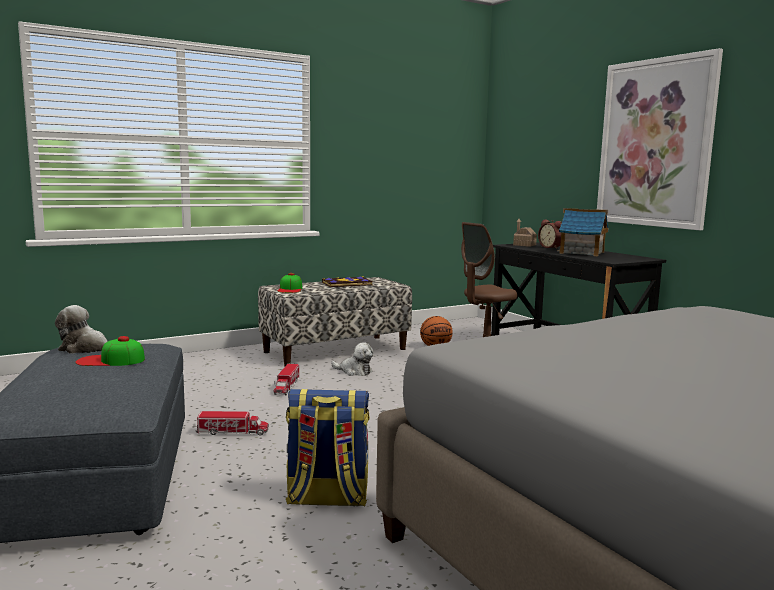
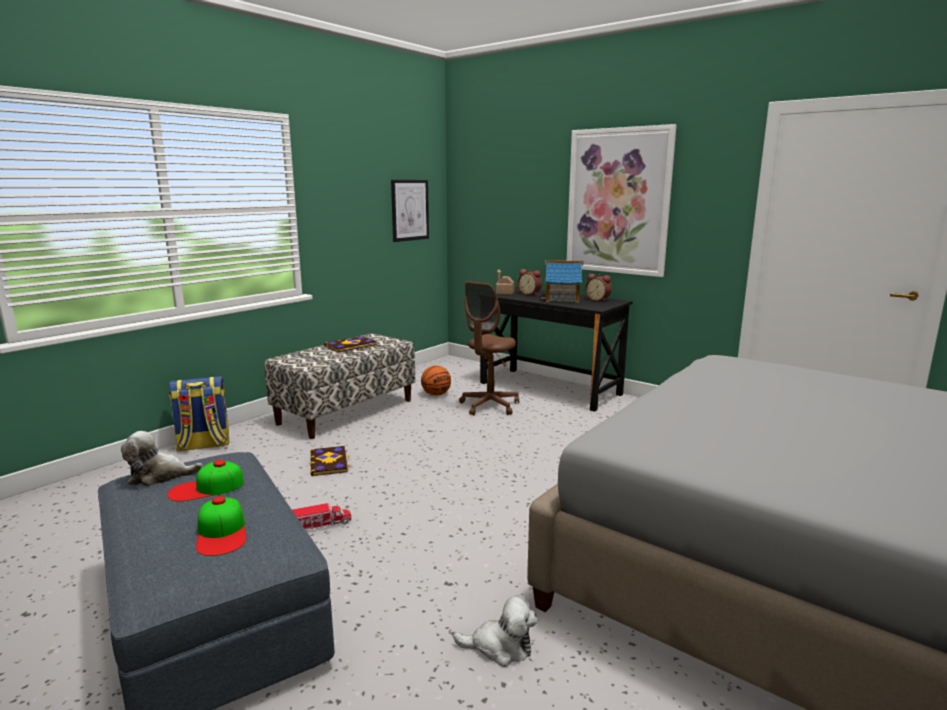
camera: 20 degrees left, 5 degrees up
toy truck [274,364,299,395] -> book [310,446,351,476]
cap [277,273,302,293] -> cap moved to [196,496,246,556]
backpack [286,389,370,506] -> backpack moved to [169,376,230,452]
plush toy [331,342,373,376] -> plush toy moved to [453,595,538,667]
none -> picture [391,180,429,242]
none -> alarm clock [585,274,612,302]

